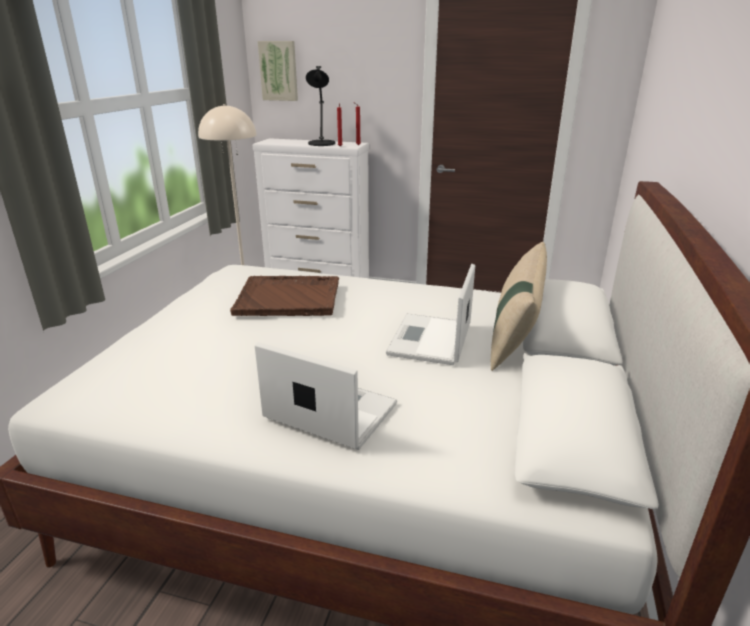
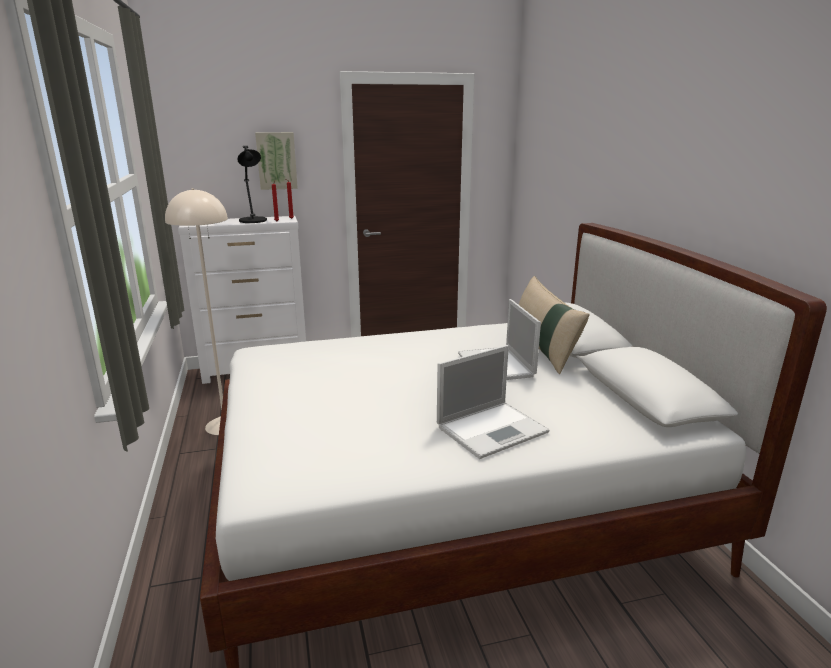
camera: 30 degrees left, 5 degrees down
brown tray [230,276,339,316] -> none
laptop [255,342,397,450] -> laptop turned 150 degrees clockwise [437,345,549,459]
picture [258,41,298,101] -> picture moved to [255,132,298,190]

